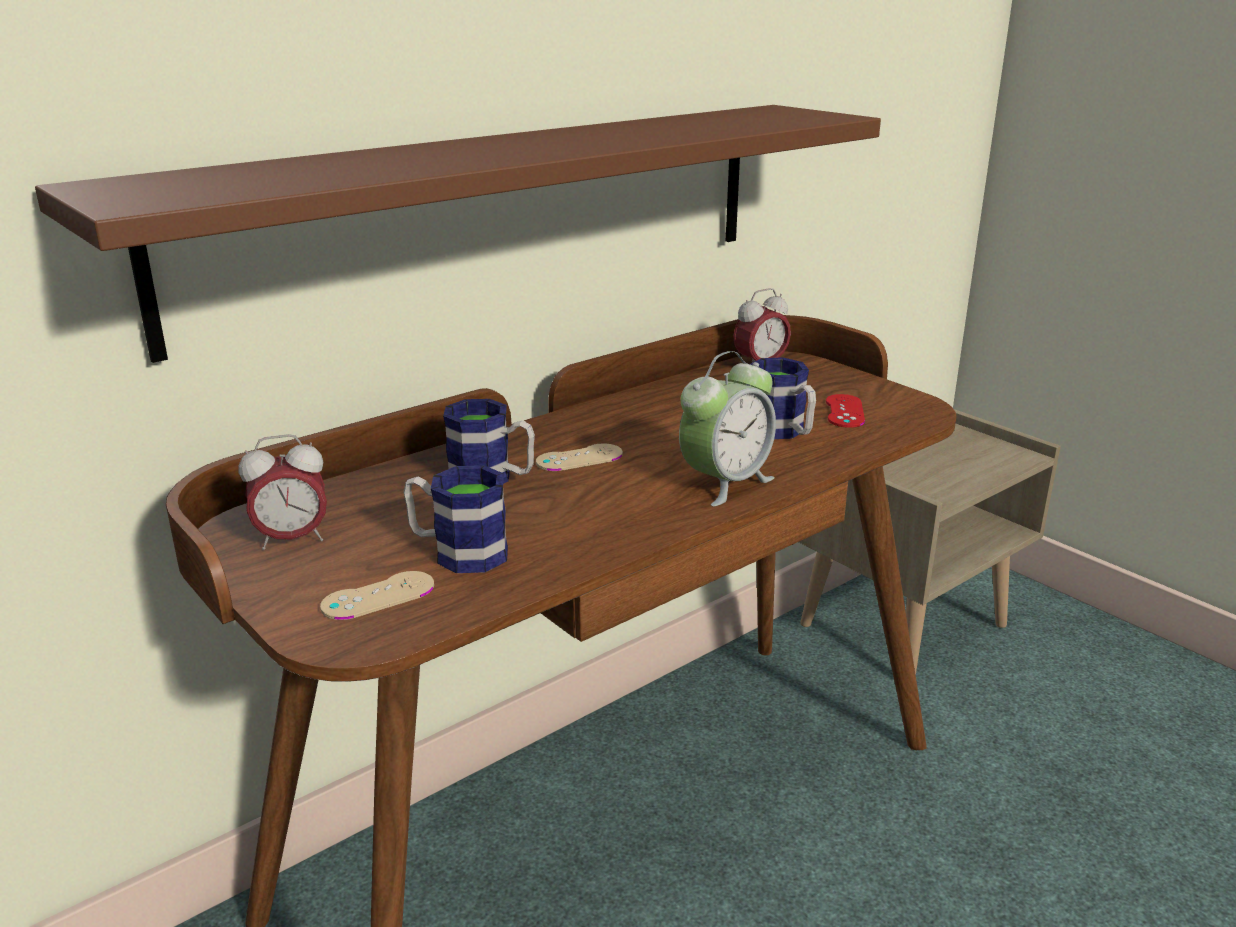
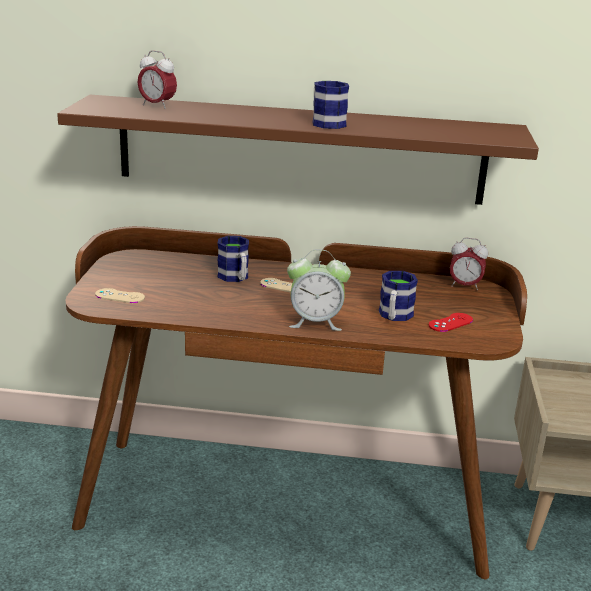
camera: 45 degrees right, 0 degrees up
alarm clock [238,434,327,550] -> alarm clock moved to [138,50,177,109]
mug [403,465,508,573] -> mug moved to [312,81,349,129]

